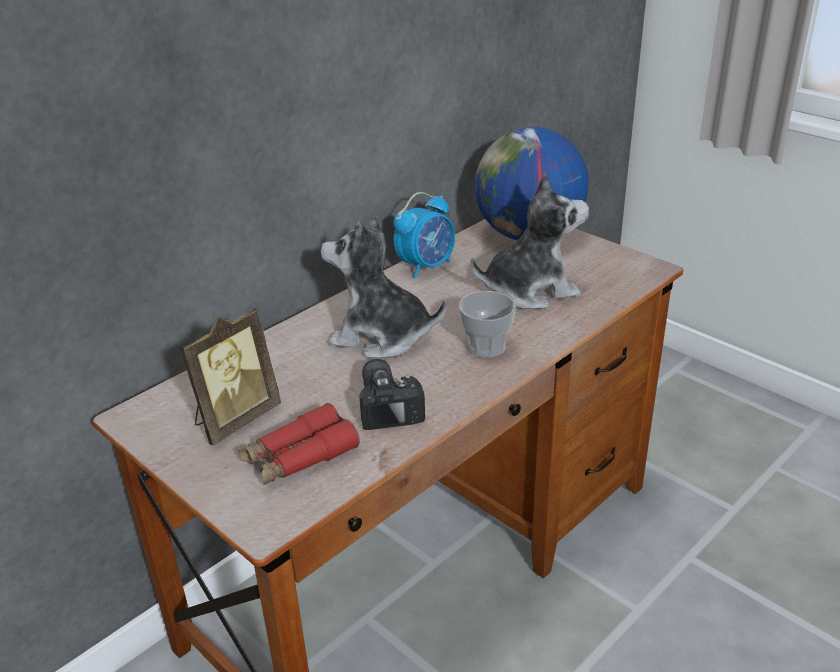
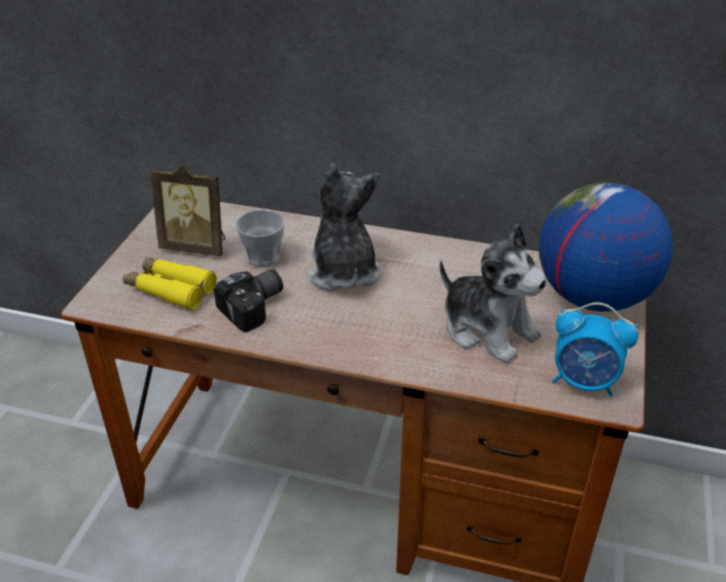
camera: 60 degrees right, 5 degrees up
red binoculars [239,403,360,485] -> yellow binoculars [123,257,217,310]
alarm clock [393,192,455,278] -> alarm clock moved to [552,302,638,396]
cup [459,291,516,358] -> cup moved to [236,209,285,267]

